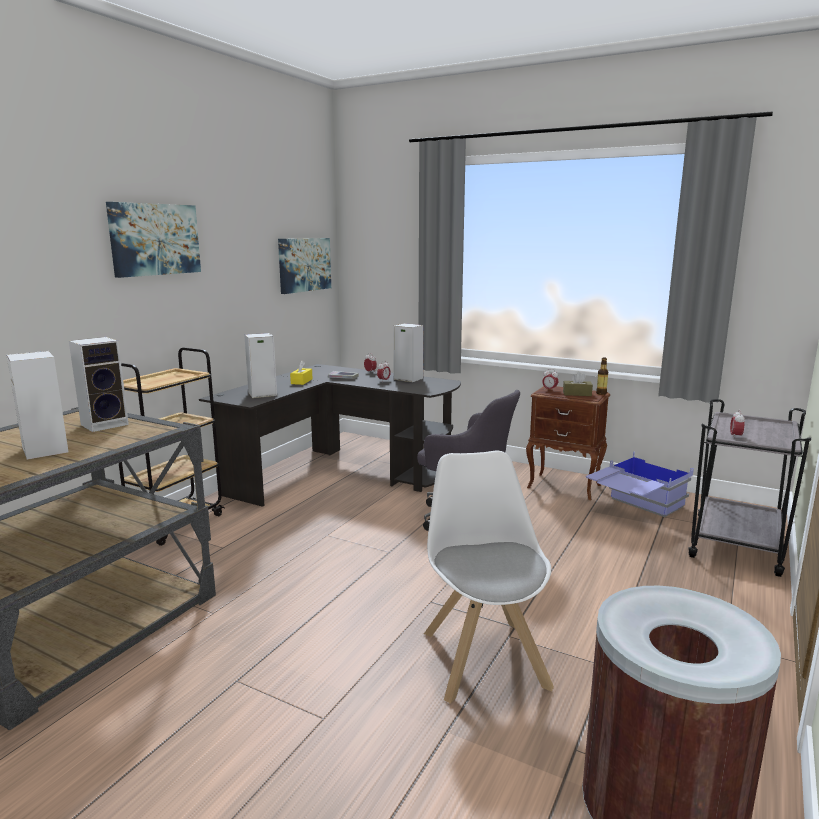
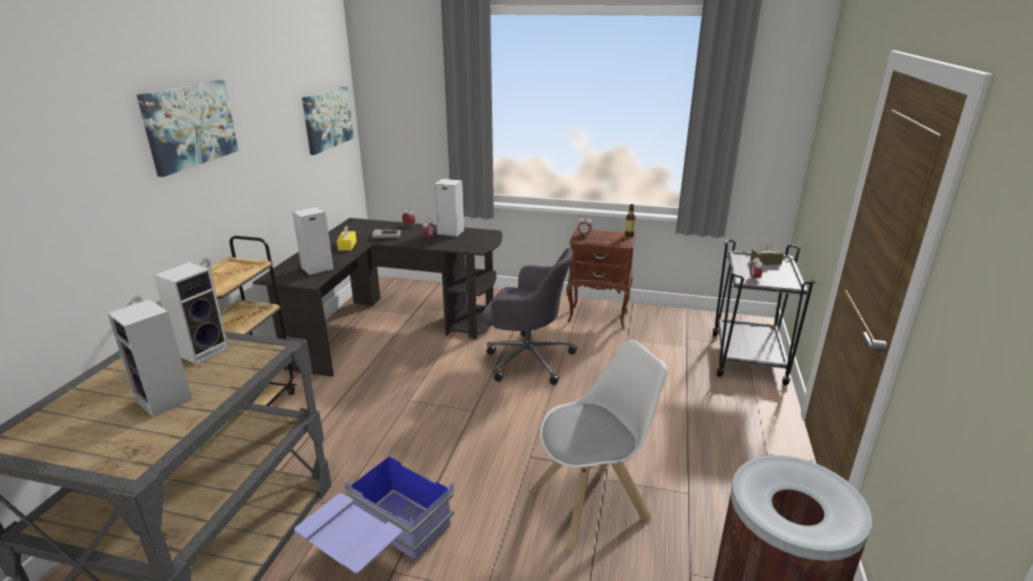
camera: 15 degrees left, 10 degrees up
chair [424,450,554,704] -> chair turned 90 degrees clockwise [530,340,668,551]
brown tissue box [563,372,593,396] -> brown tissue box moved to [750,241,784,265]
blue storage box [586,451,694,517] -> blue storage box moved to [294,448,454,574]

